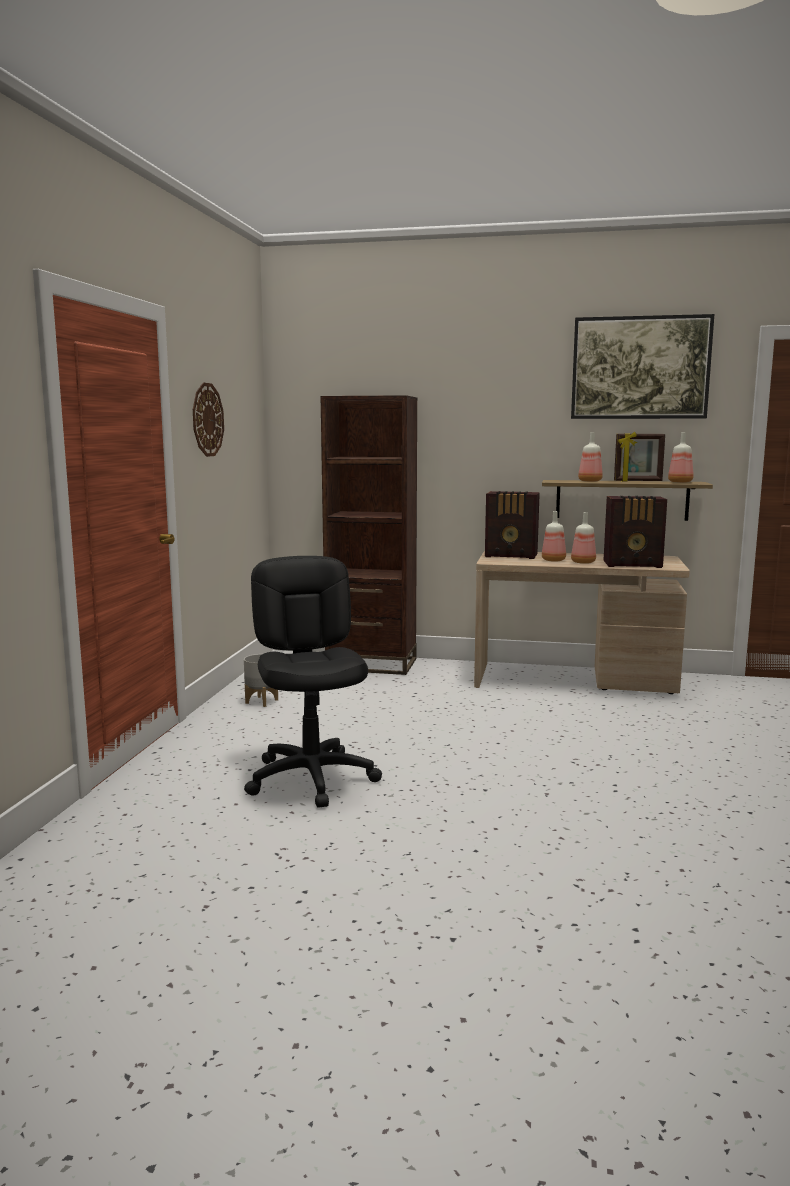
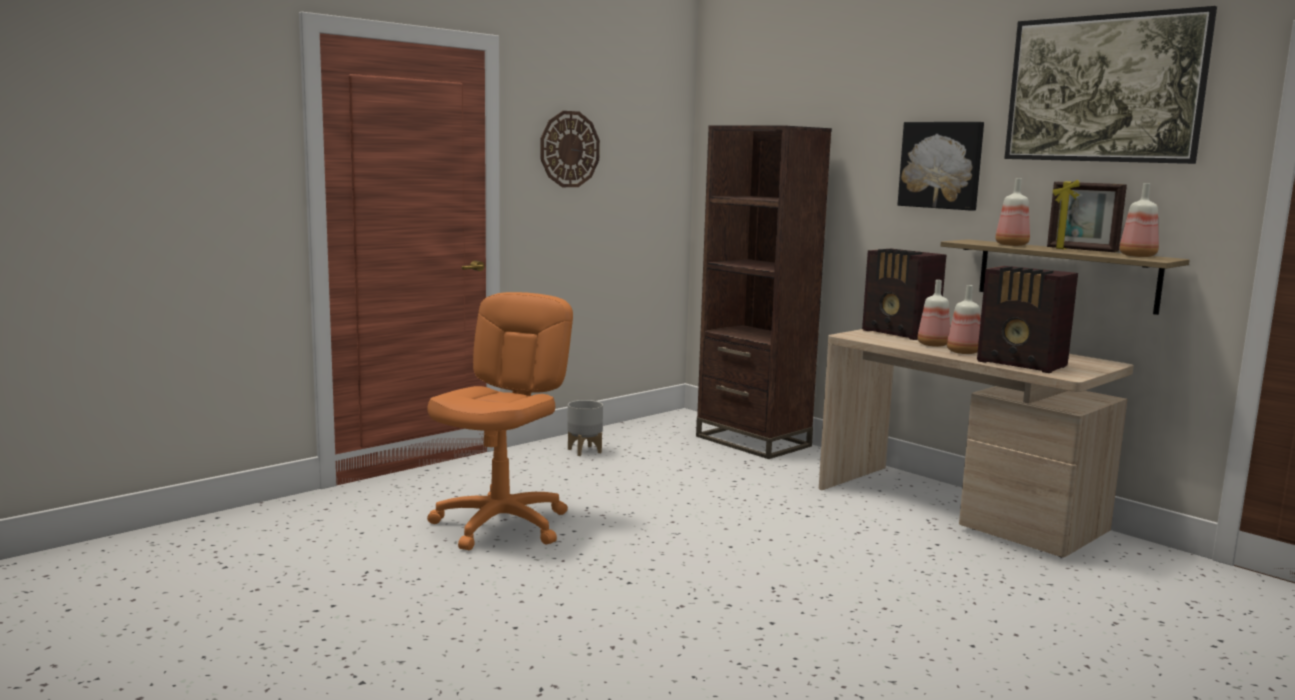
camera: 35 degrees right, 0 degrees up
black office chair [244,556,382,807] -> orange office chair [427,292,573,550]
none -> picture [898,122,984,211]

